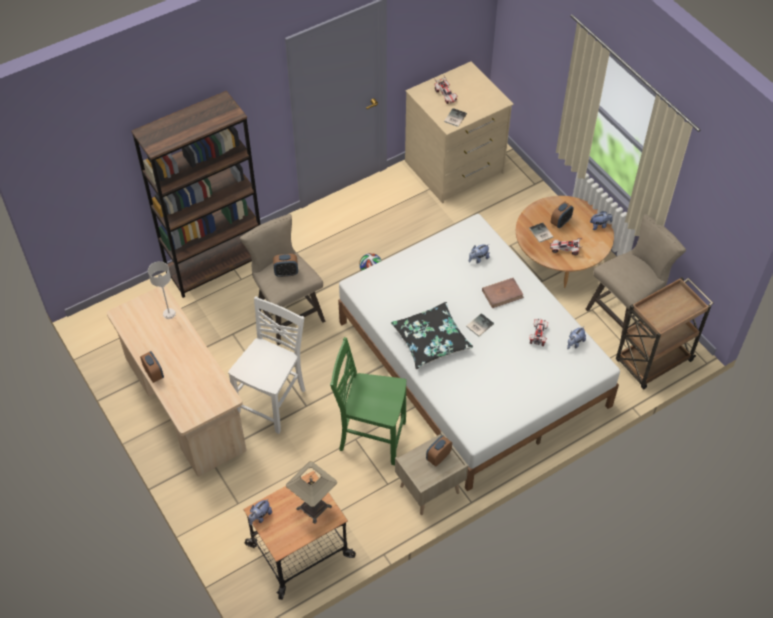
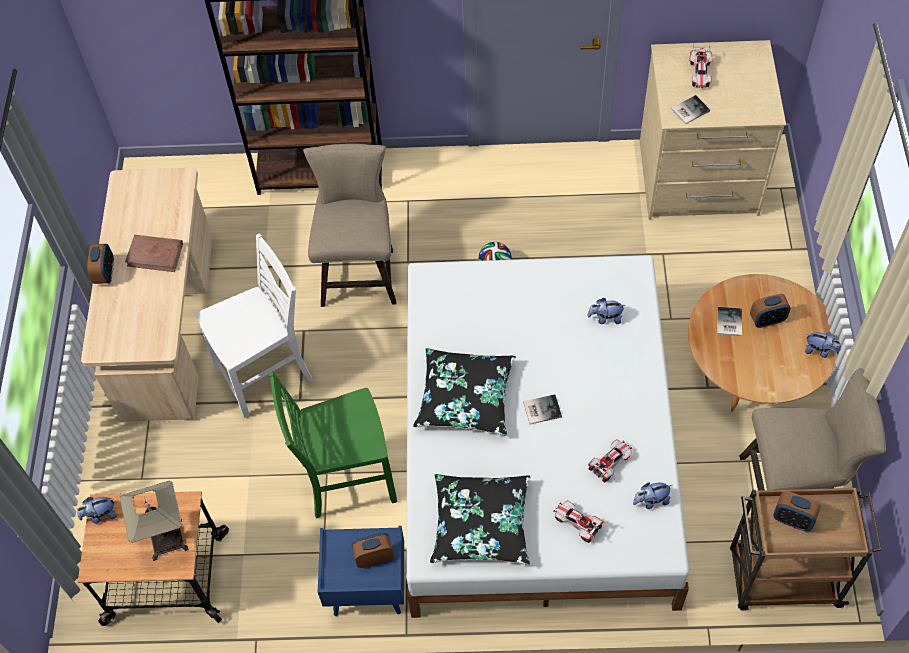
camera: 35 degrees right, 5 degrees up
grey table lamp [148,261,176,319] -> none
alarm clock [273,254,298,277] -> alarm clock moved to [773,491,821,532]
green chair [330,337,406,465] -> green chair turned 60 degrees counterclockwise [269,372,397,518]
beige nightstand [395,432,468,515] -> blue nightstand [318,526,404,616]
brown book [482,278,524,308] -> brown book moved to [125,235,183,272]
toy car [550,238,582,255] -> toy car moved to [553,500,606,543]
none -> black pillow [430,474,531,565]

